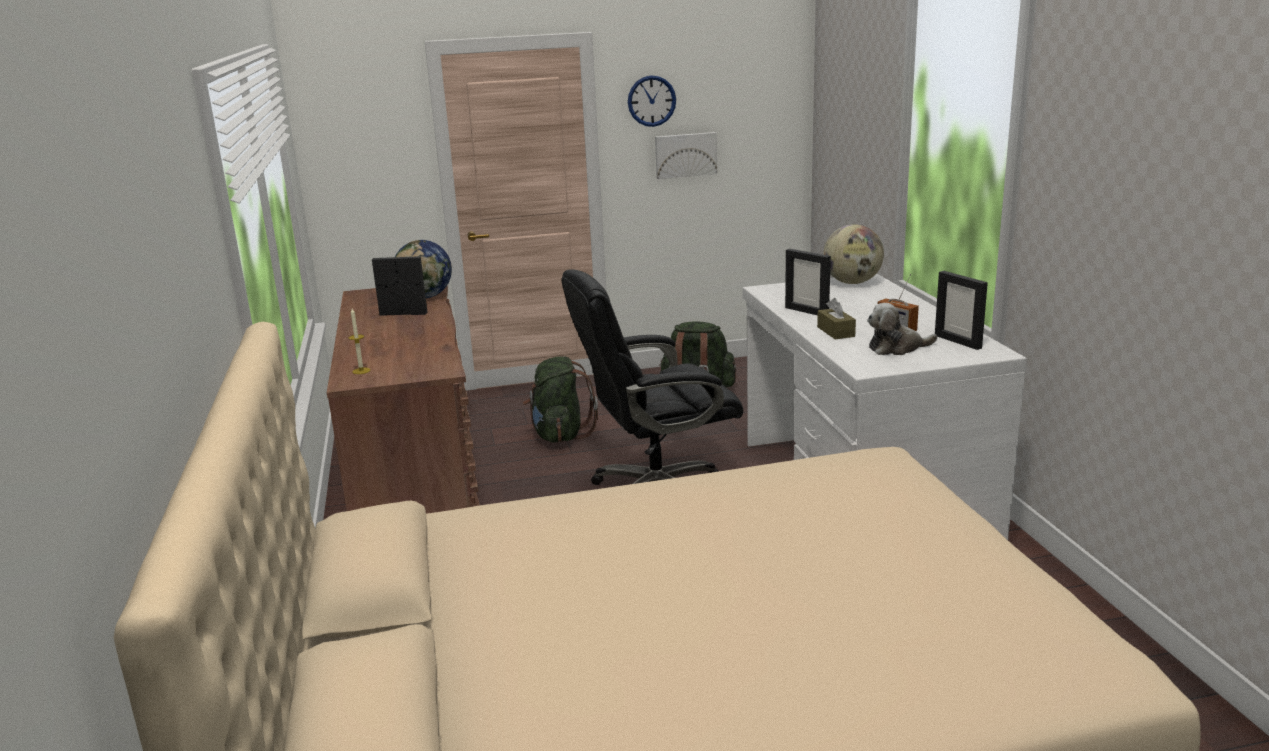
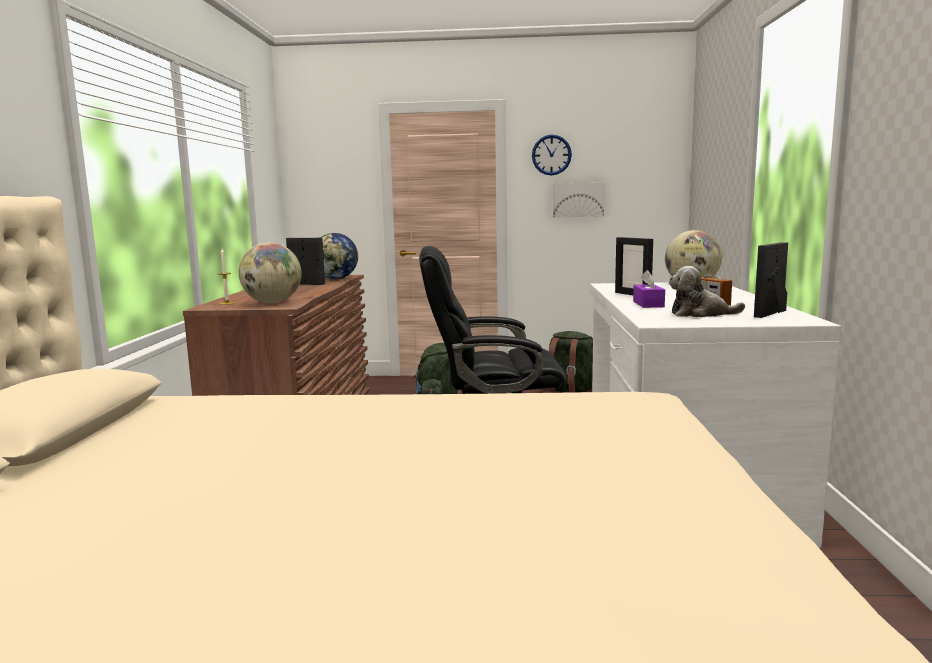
camera: 15 degrees right, 10 degrees down
brown tissue box [817,298,856,339] -> purple tissue box [633,270,665,308]
picture frame [935,271,988,350] -> picture frame turned 60 degrees clockwise [754,242,788,318]
none -> globe [239,243,302,303]

